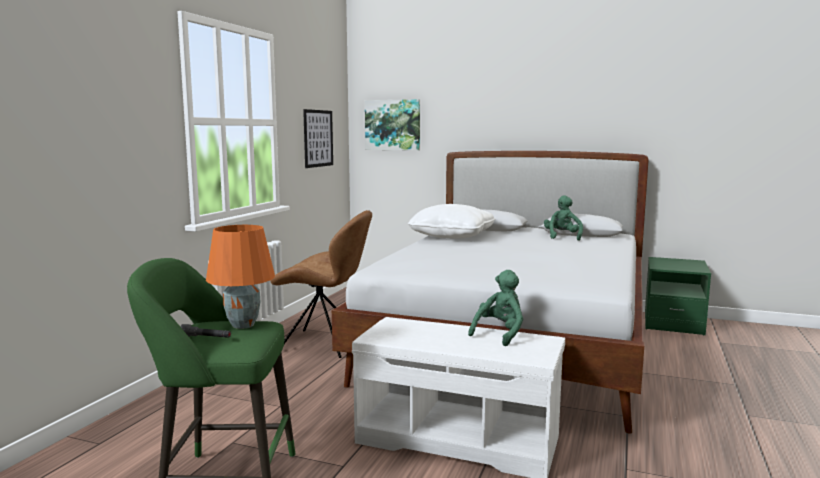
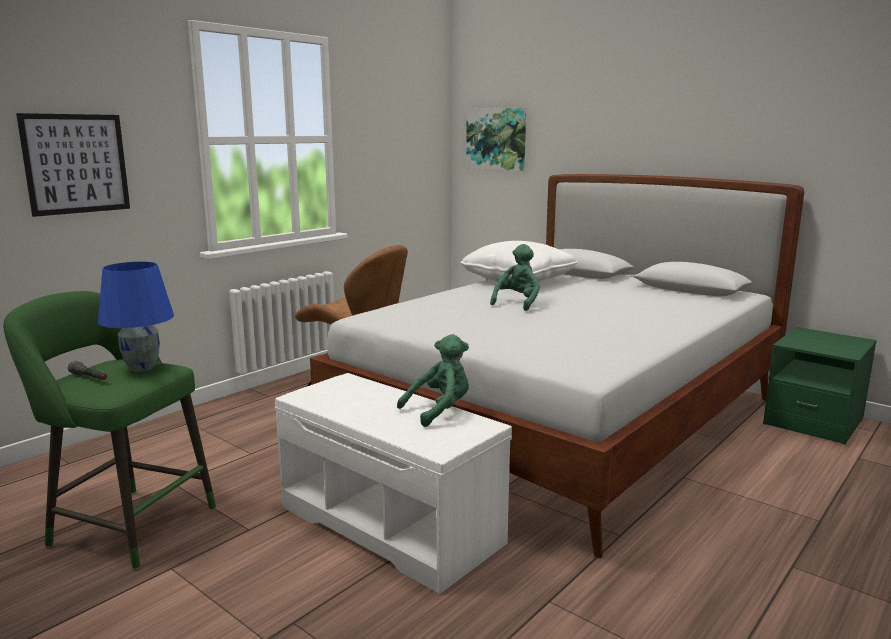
camera: 20 degrees right, 5 degrees up
orange table lamp [206,225,275,329] -> blue table lamp [98,262,174,372]
picture [303,109,333,168] -> picture moved to [16,113,130,217]
green plush toy [544,195,583,241] -> green plush toy moved to [490,244,540,311]

